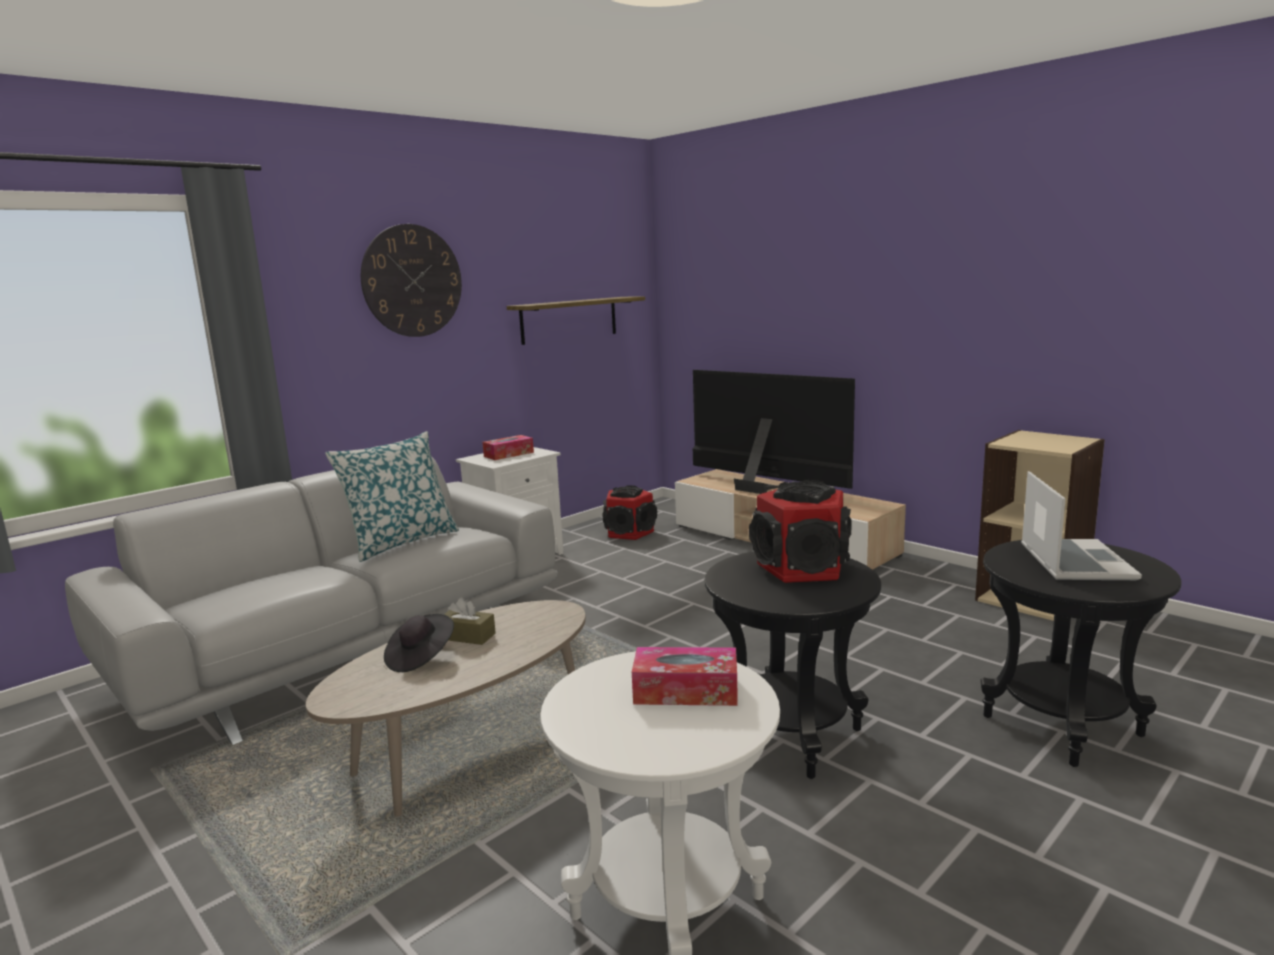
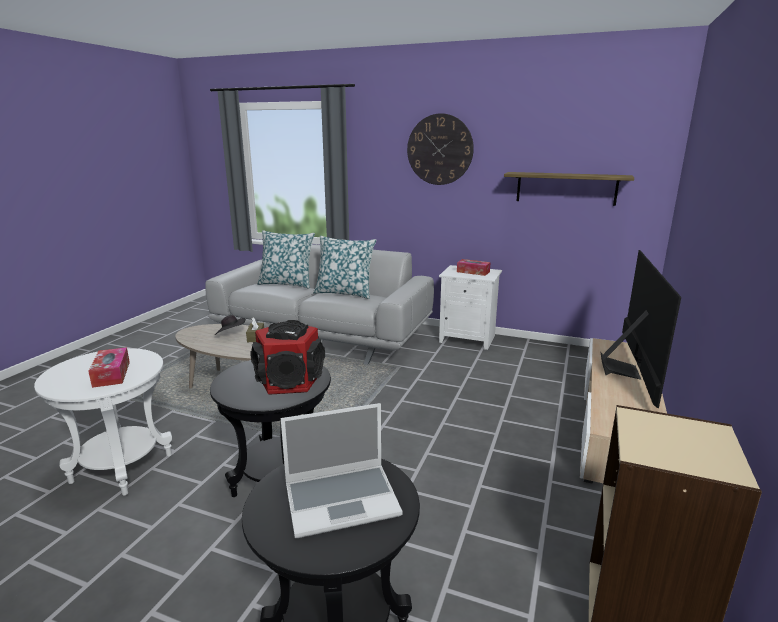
camera: 65 degrees right, 5 degrees up
speaker [603,485,657,540] -> none
none -> pillow [257,230,315,289]

